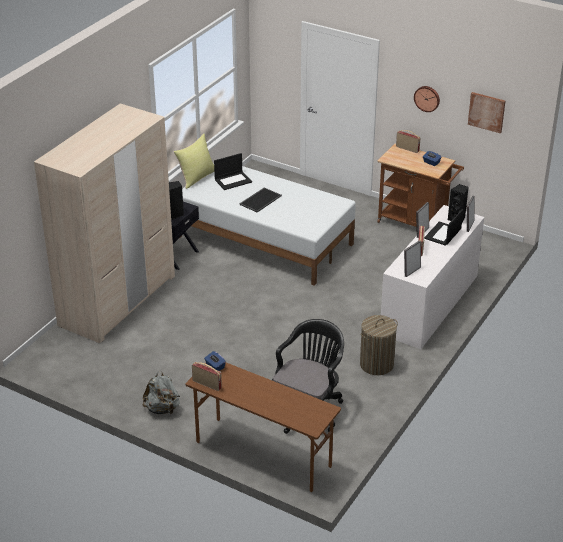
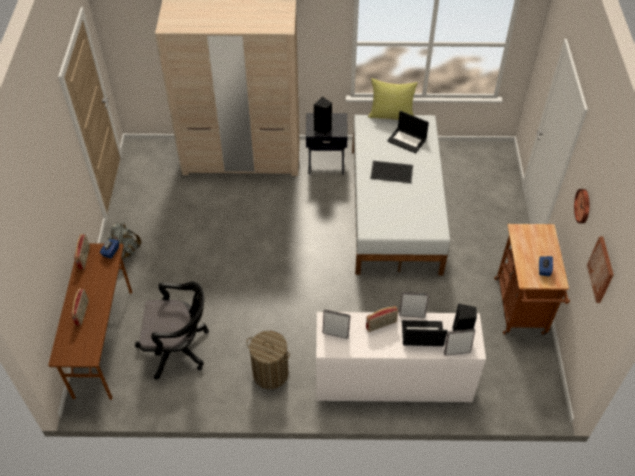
camera: 60 degrees right, 15 degrees up
radio [396,130,420,153] -> radio moved to [71,288,89,325]

